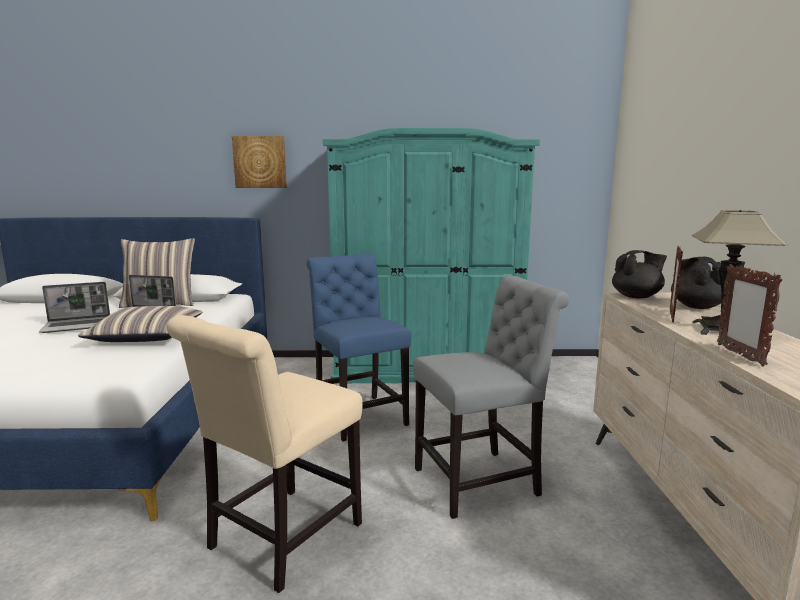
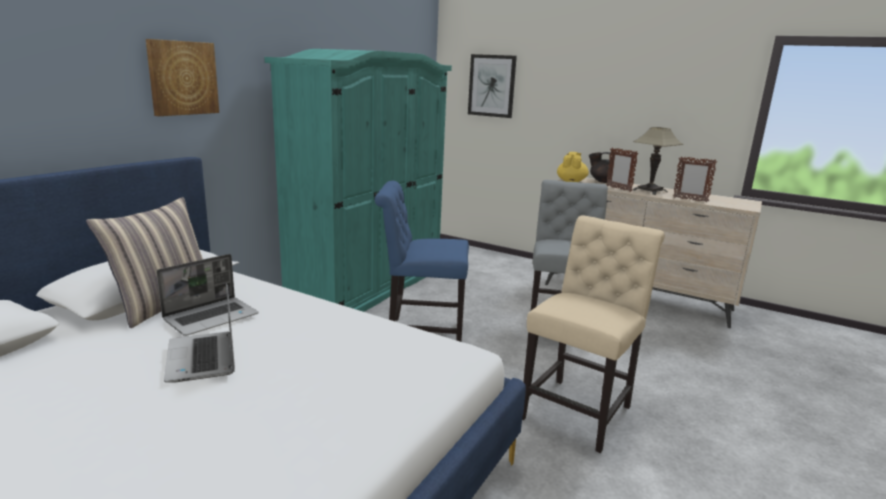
camera: 60 degrees left, 5 degrees up
laptop [39,282,110,333] -> laptop turned 150 degrees clockwise [164,283,235,382]
pillow [78,306,203,342] -> none
beige chair [166,315,362,593] -> beige chair turned 120 degrees counterclockwise [522,216,665,453]
black teapot [612,250,667,299] -> yellow teapot [557,152,589,182]
none -> picture [468,54,517,118]

